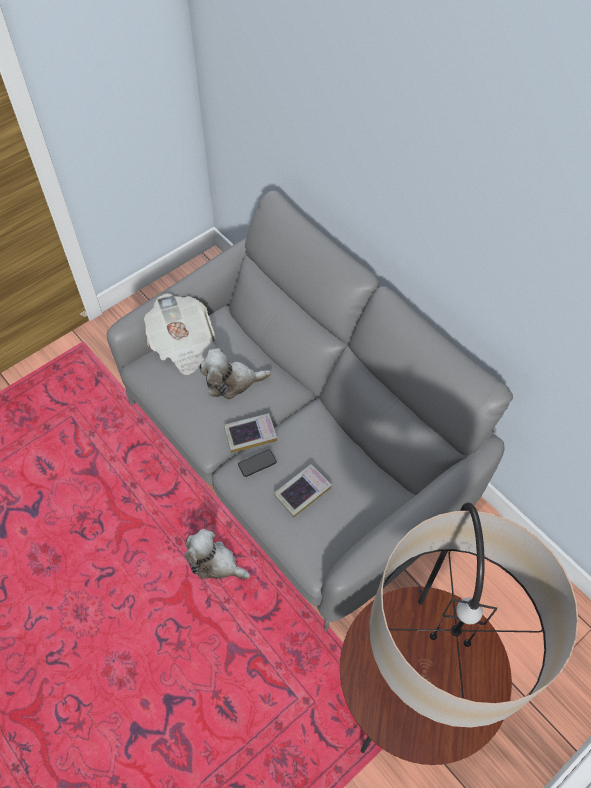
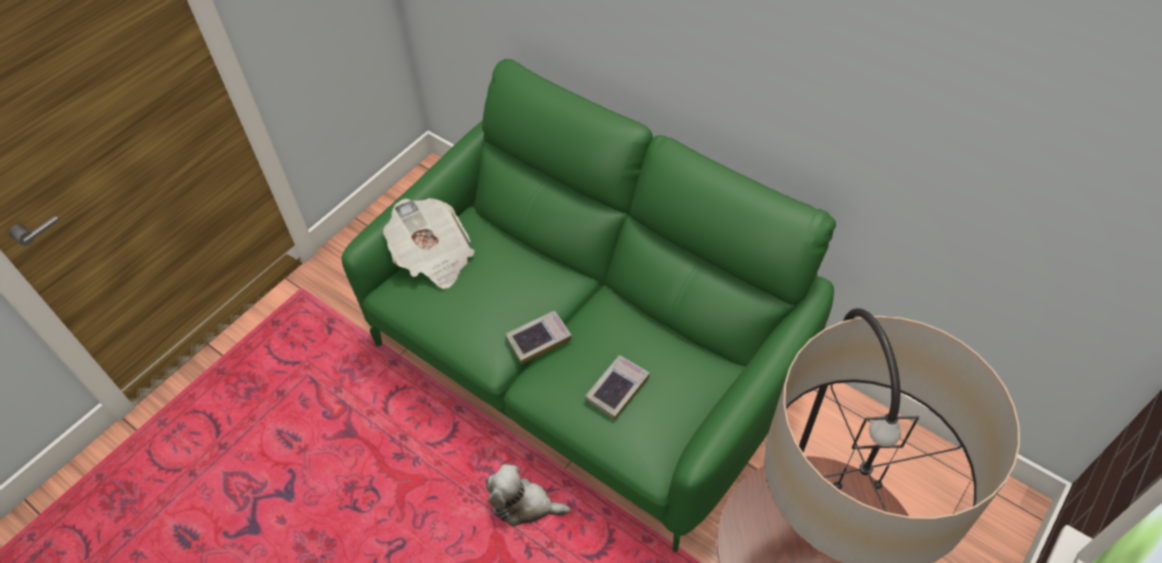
camera: 10 degrees left, 5 degrees down
grey sofa [107,190,513,631] -> green sofa [342,59,836,552]
plush toy [199,348,271,400] -> none
phone [238,449,277,477] -> none

